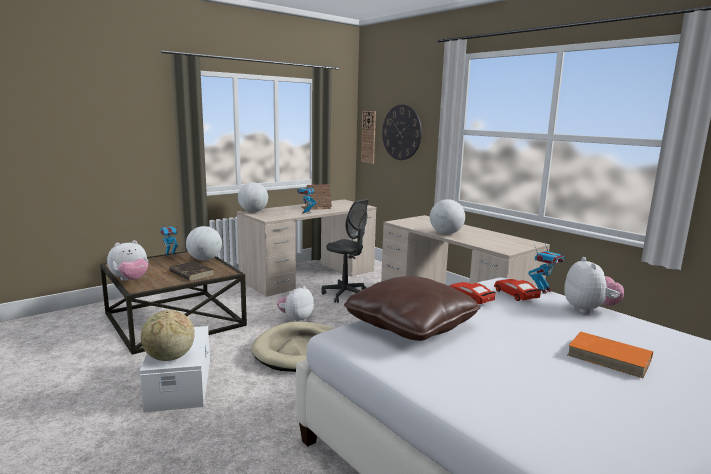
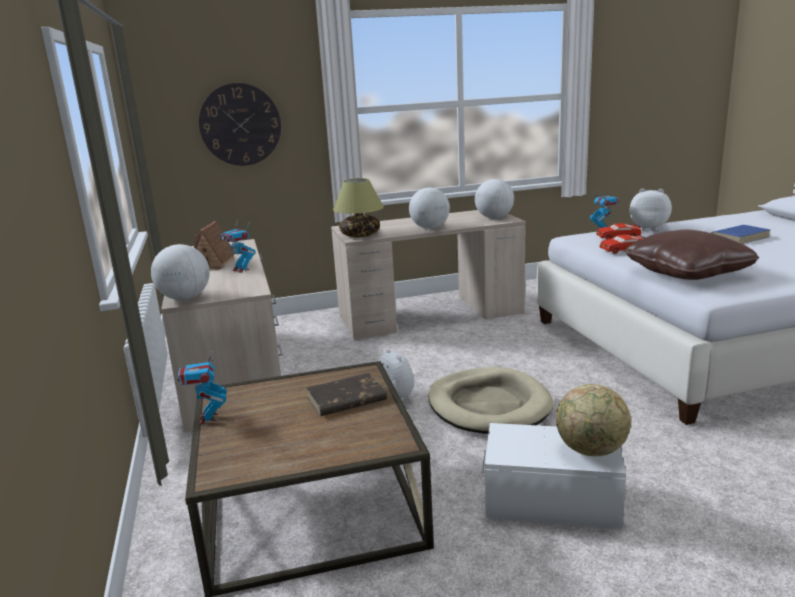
camera: 65 degrees left, 5 degrees up
plush toy [107,240,148,281] -> none
globe [186,226,222,261] -> globe moved to [475,179,514,219]
grey office chair [321,199,369,303] -> none
wall clock [361,111,376,164] -> none
orange book [567,332,653,378] -> blue book [711,225,770,244]
none -> table lamp [333,178,384,237]

